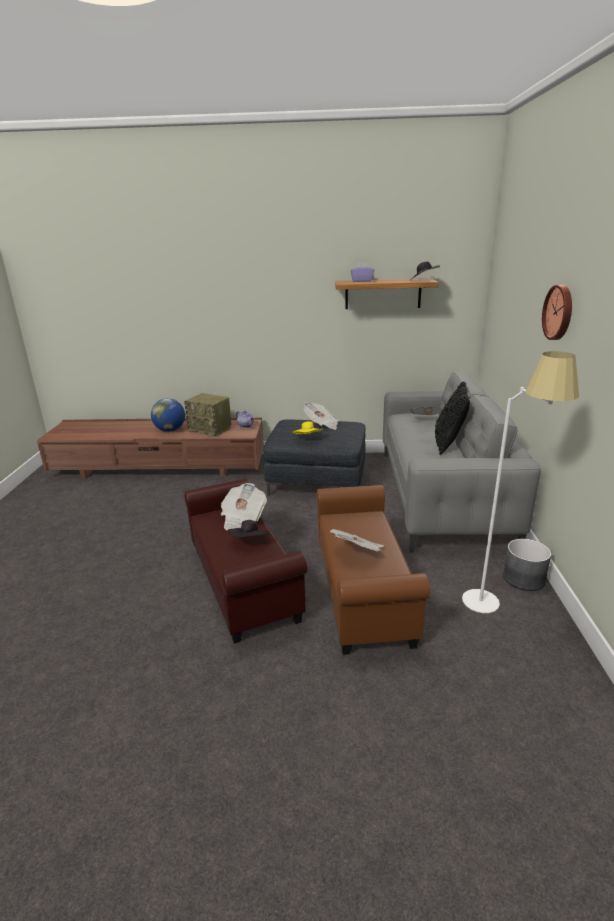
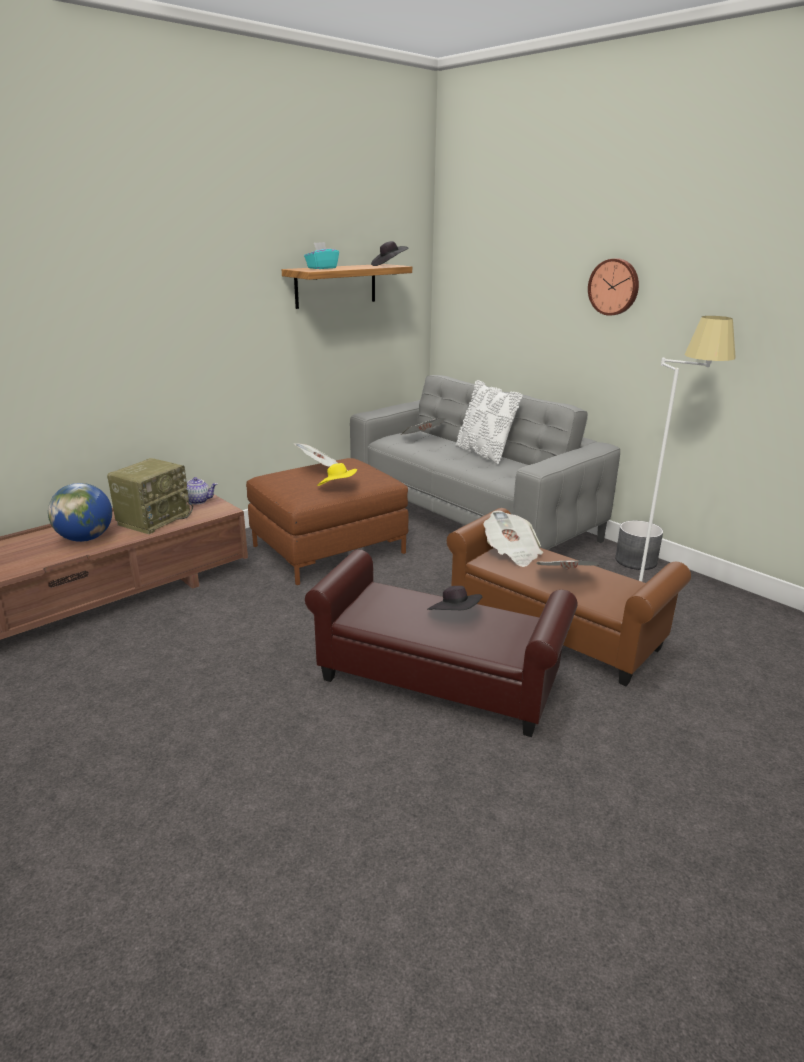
camera: 45 degrees left, 0 degrees up
radio [184,393,231,437] -> radio turned 45 degrees counterclockwise [107,458,193,534]
newspaper [221,483,267,530] -> newspaper moved to [483,510,543,567]
grey ottoman [263,420,365,496] -> brown ottoman [246,458,409,585]
purple tissue box [351,262,374,282] -> turquoise tissue box [304,242,339,269]
black pillow [435,382,470,455] -> white pillow [455,380,523,465]

